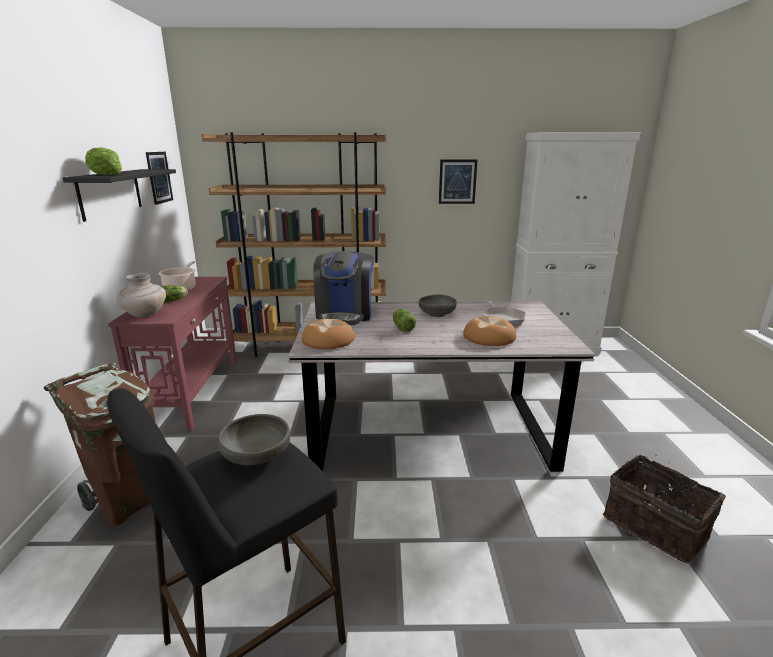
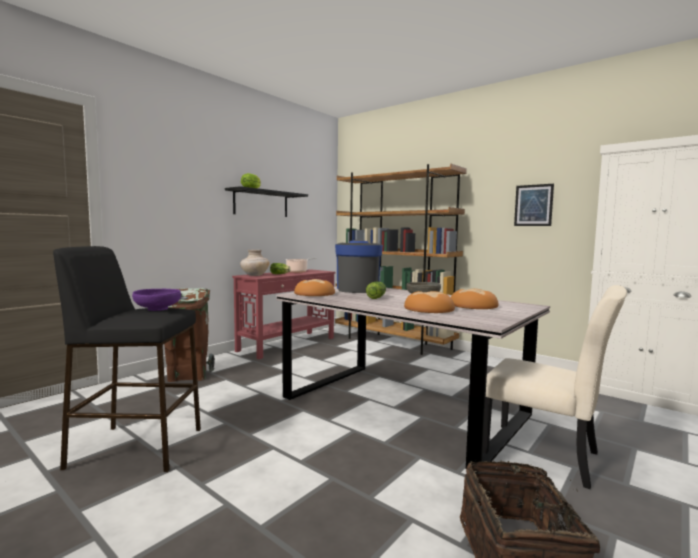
camera: 40 degrees right, 15 degrees down
picture [146,152,173,205] -> none
grey bowl [218,414,290,465] -> purple bowl [132,289,181,311]
coffee machine [313,251,374,325] -> coffee machine turned 135 degrees clockwise [335,239,383,293]
frying pan [484,300,526,326] -> bread [451,289,499,309]
none -> beige chair [483,285,627,489]

